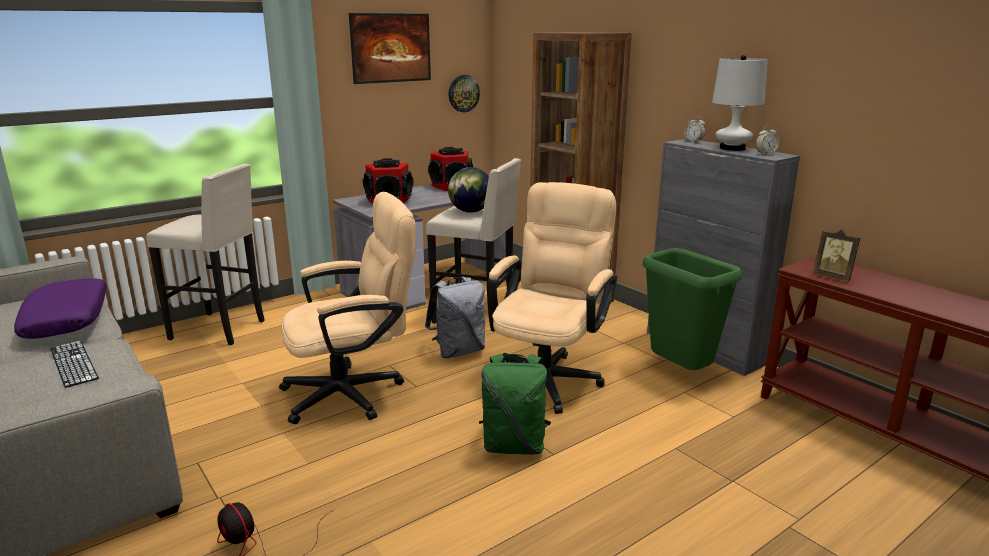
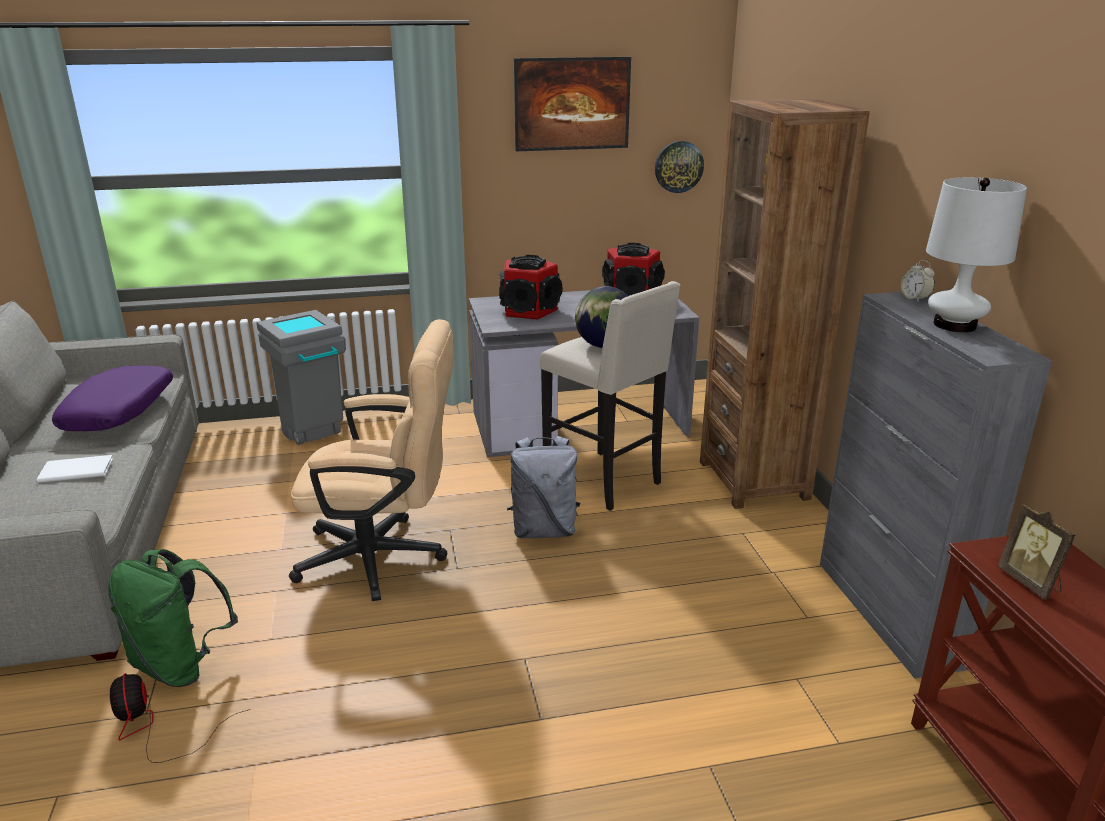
camera: 25 degrees right, 5 degrees up
keyboard [51,341,99,388] -> white book [37,455,113,483]
beige stool [146,164,265,345] -> grey trash can [257,310,346,445]
green backpack [479,354,551,455] -> green backpack moved to [108,549,238,687]
beige office chair [488,182,617,414] -> none
green trash can [643,248,742,370] -> none
alarm clock [756,126,780,154] -> none

